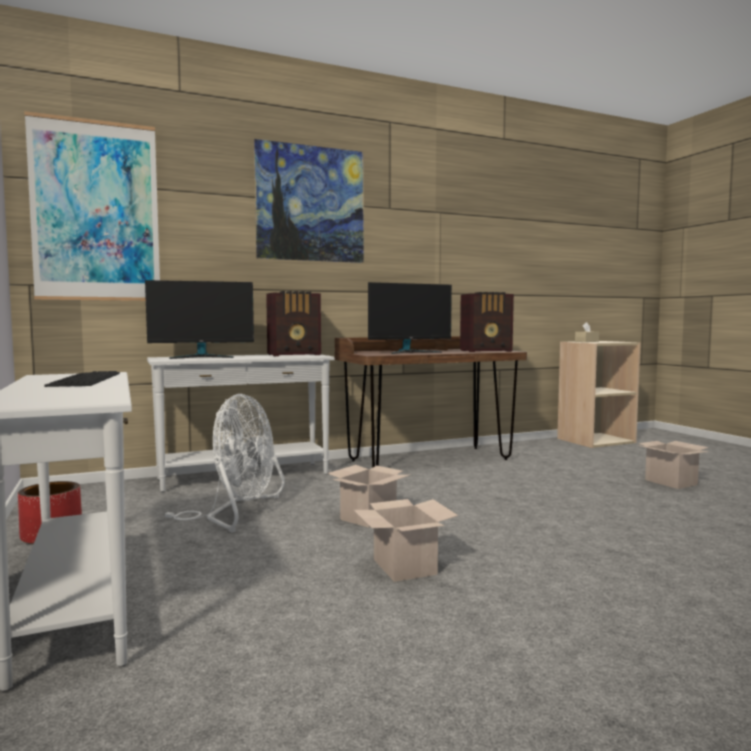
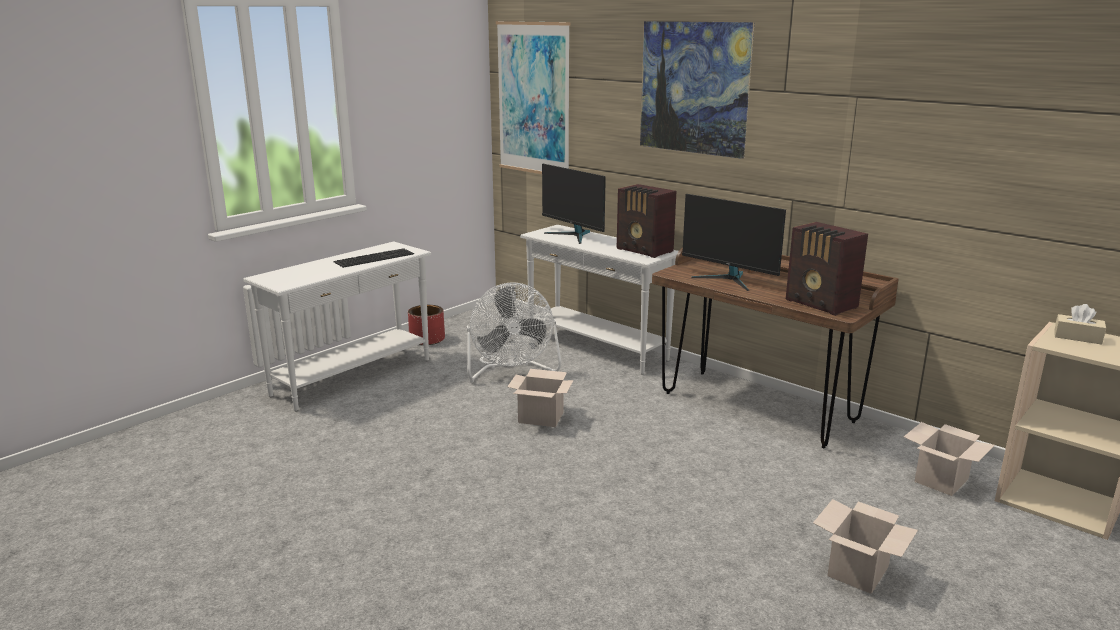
camera: 65 degrees right, 15 degrees up
cardboard box [353,499,458,582] -> cardboard box moved to [904,422,995,496]

